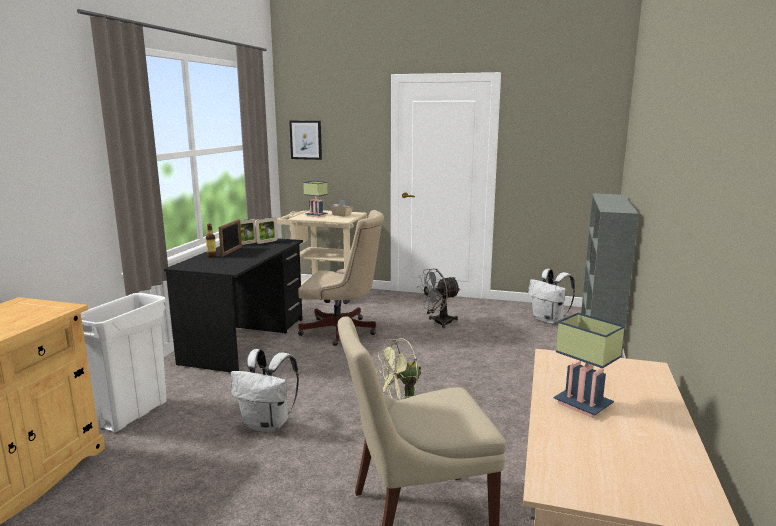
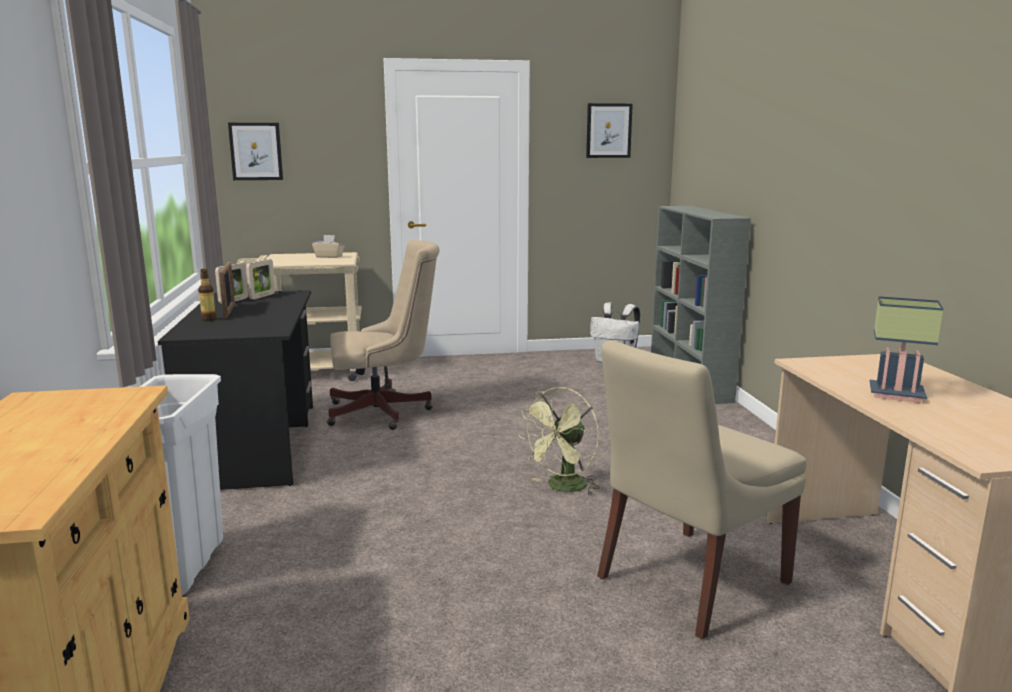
camera: 25 degrees left, 0 degrees up
white backpack [231,349,299,433] -> none
table lamp [303,181,328,217] -> none
grey fan [417,268,460,328] -> none
none -> picture [586,103,633,158]

